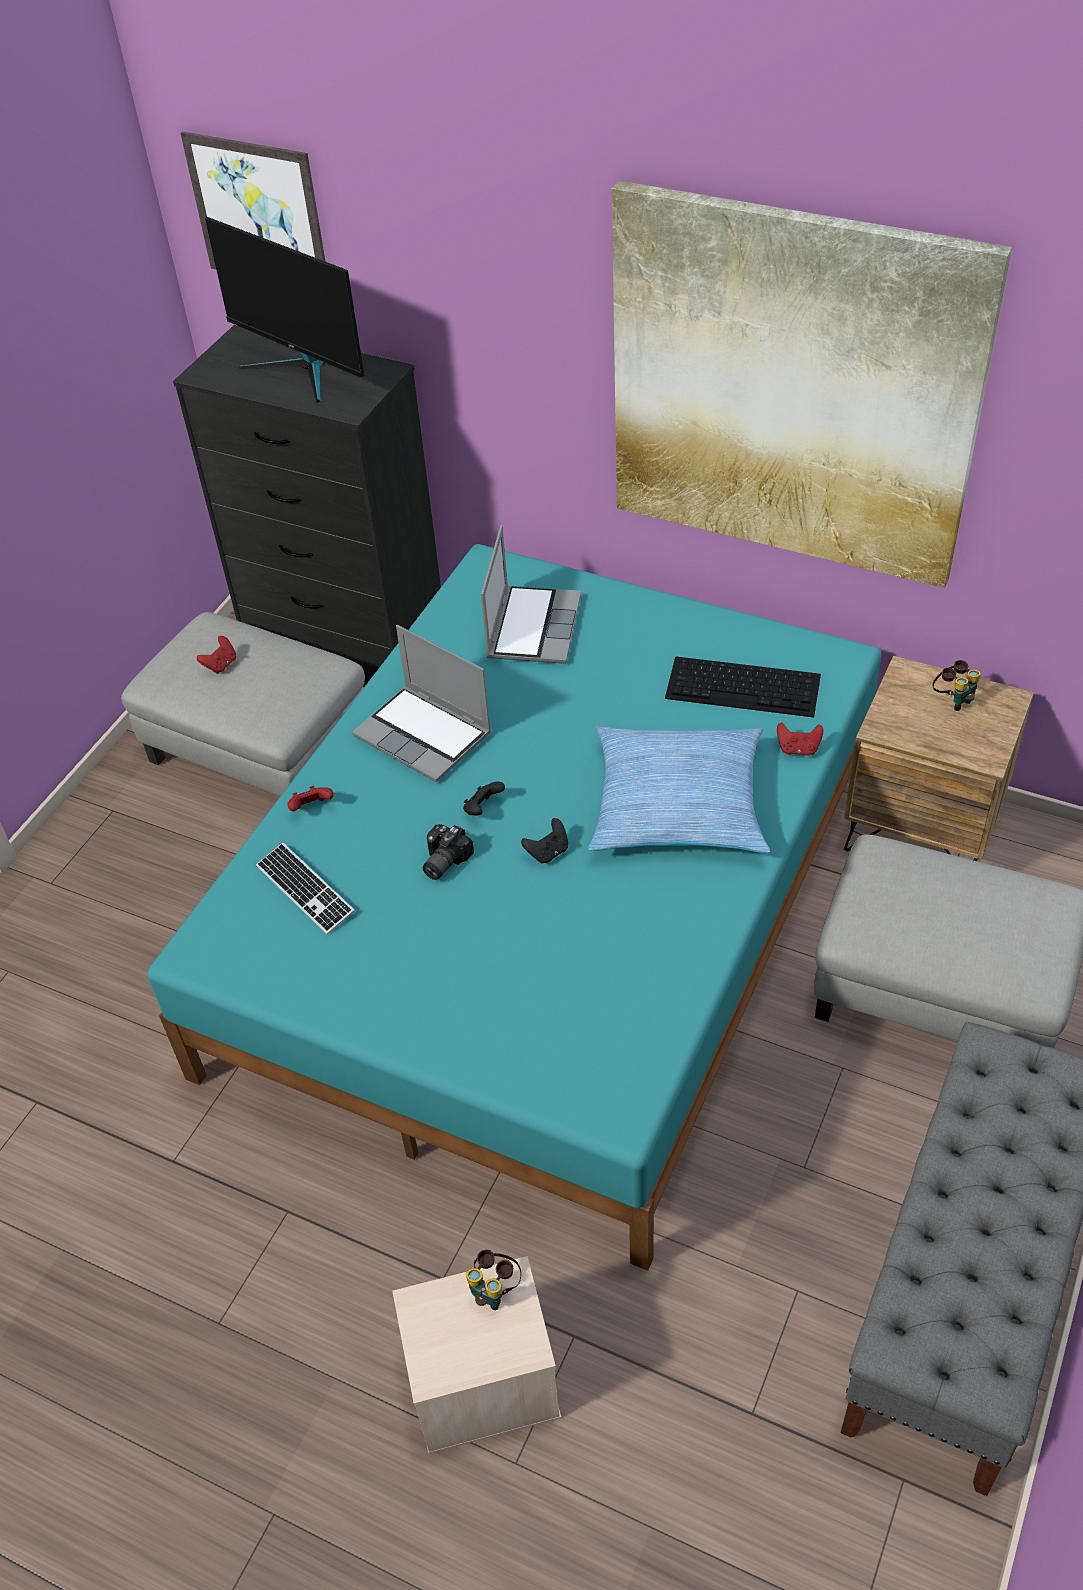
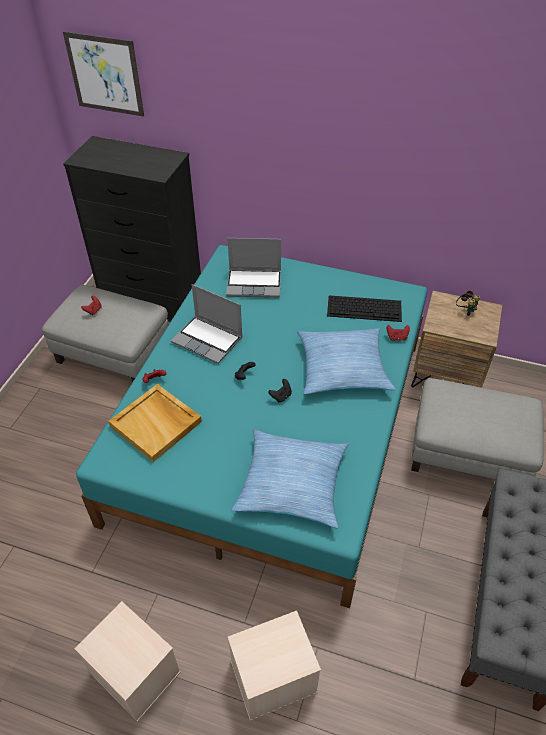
camera: 10 degrees left, 0 degrees up
monitor [205,217,364,403] -> none
keyboard [256,842,355,935] -> beige tray [108,384,202,462]
camera [423,824,474,880] -> none
binoculars [466,1250,521,1310] -> none
laptop [481,525,581,664] -> laptop turned 90 degrees clockwise [226,238,281,298]
picture [612,181,1012,588] -> none
none -> beige storage box [75,601,181,722]
none -> pillow [232,429,349,528]

